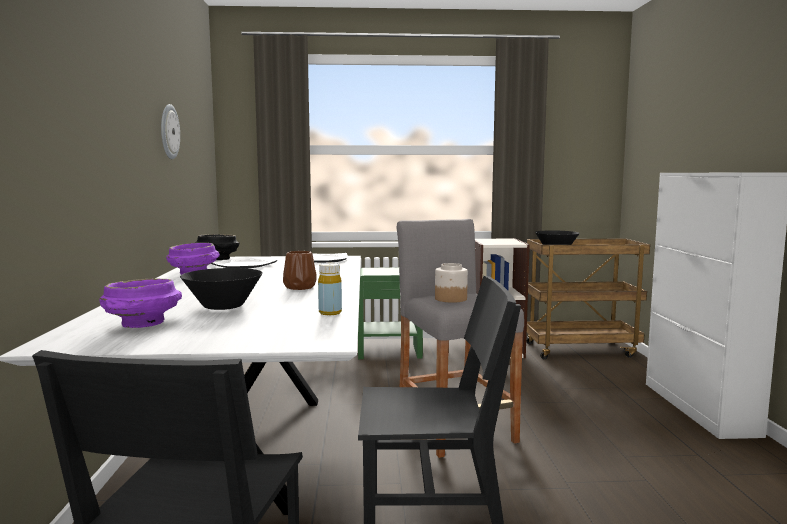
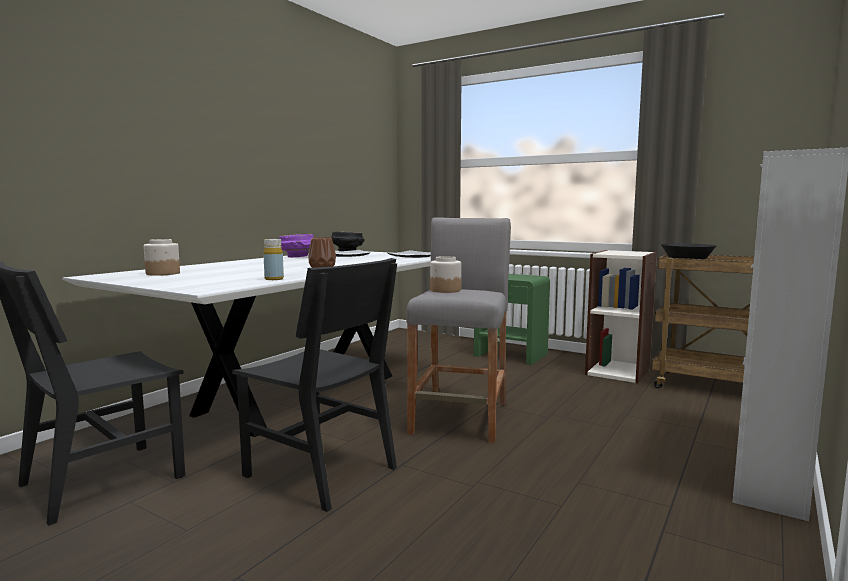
camera: 35 degrees right, 0 degrees up
purple bowl [99,279,182,328] -> jar [144,239,180,276]
wall clock [161,104,180,159] -> none
black bowl [180,268,263,310] -> none

